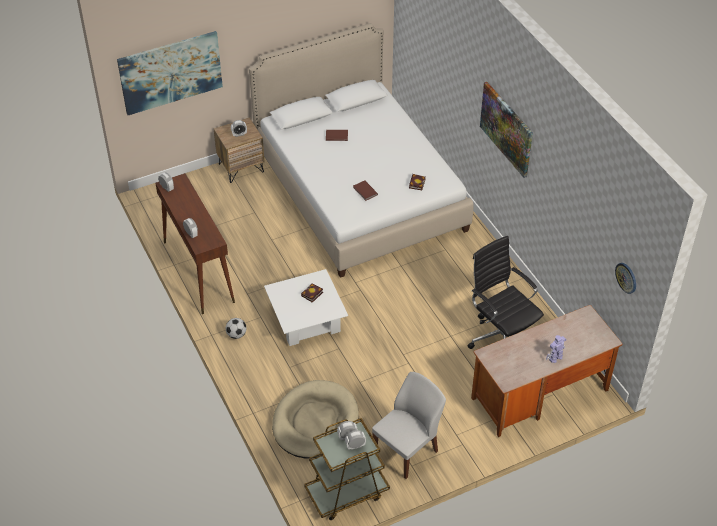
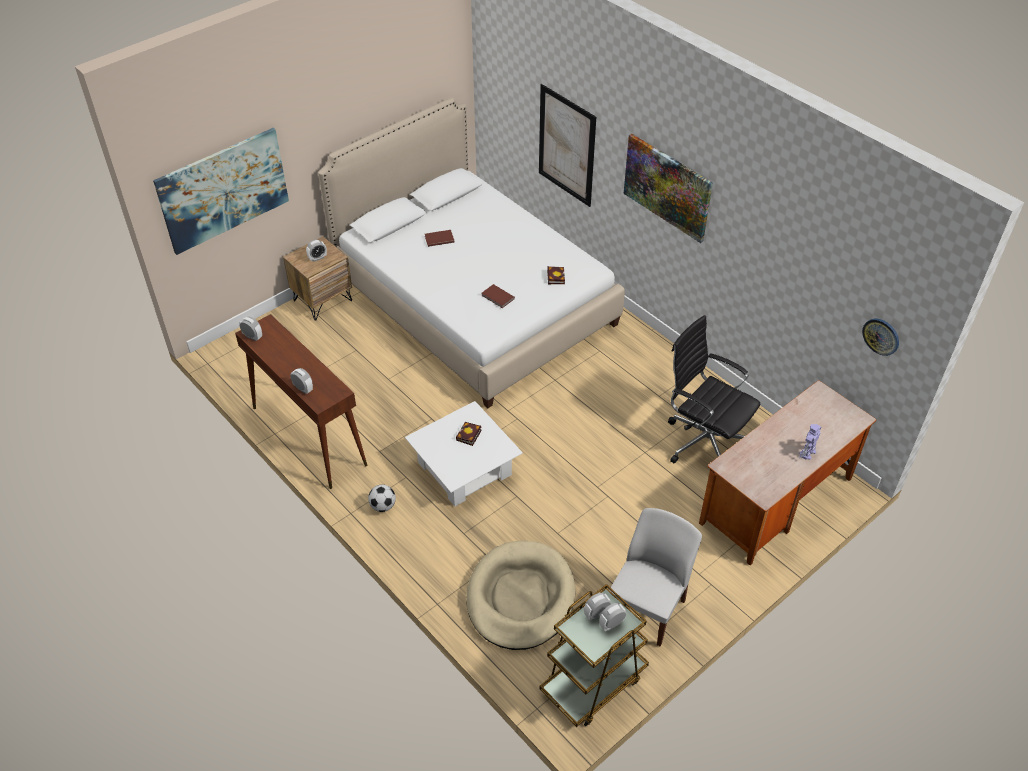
camera: 15 degrees left, 0 degrees up
none -> picture [539,84,596,207]

